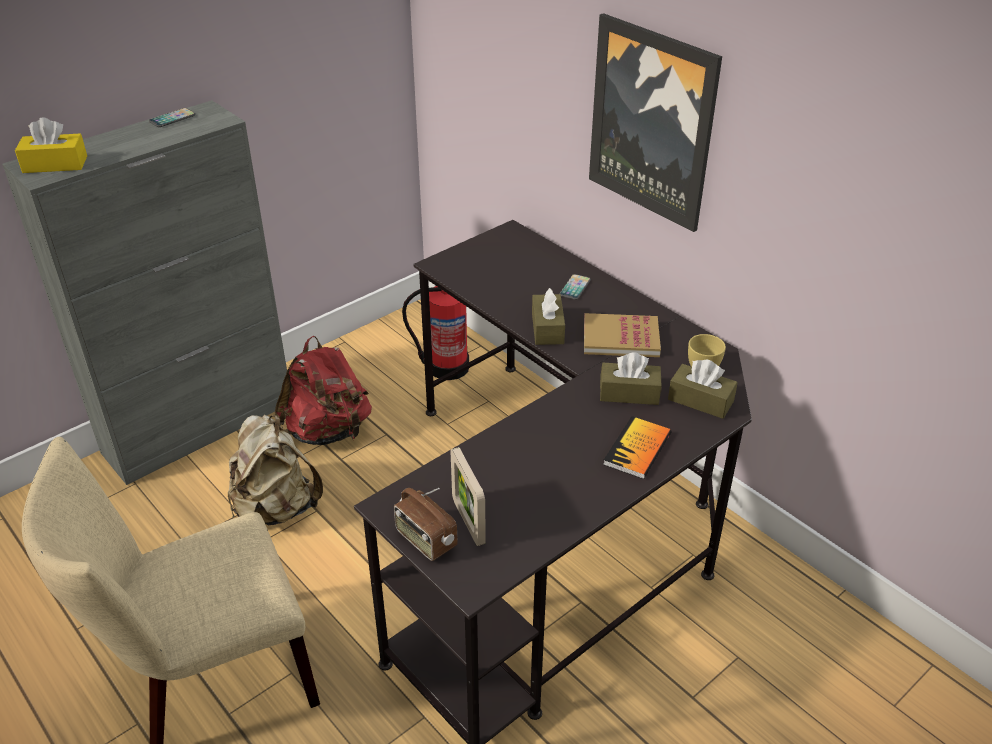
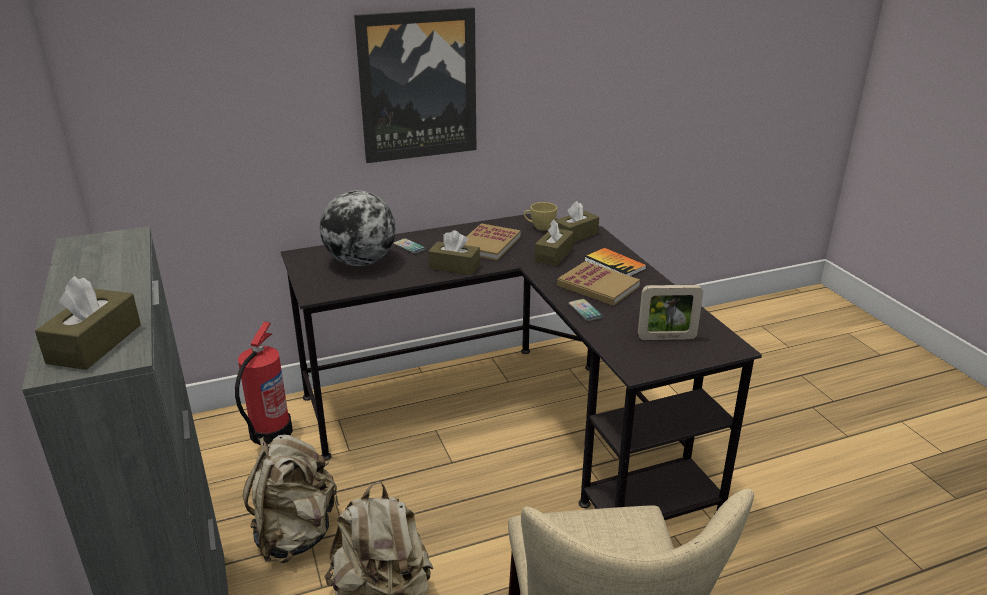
camera: 70 degrees left, 10 degrees down
yellow tissue box [15,117,87,173] -> brown tissue box [35,276,141,370]
phone [149,108,196,127] -> phone moved to [568,299,604,322]
red backpack [275,336,372,445] -> beige backpack [243,435,340,563]
radio [394,488,457,561] -> none
none -> globe [320,190,396,266]
none -> book [557,261,640,306]

